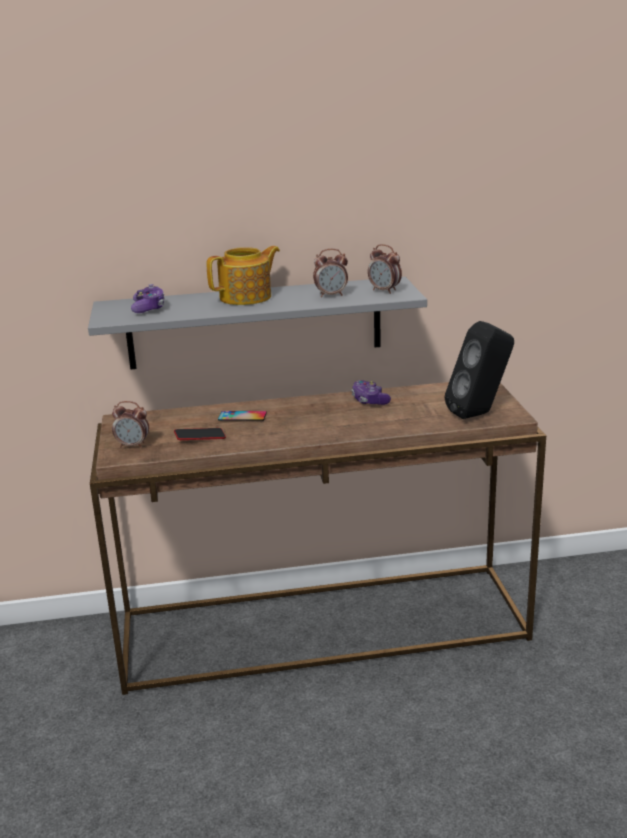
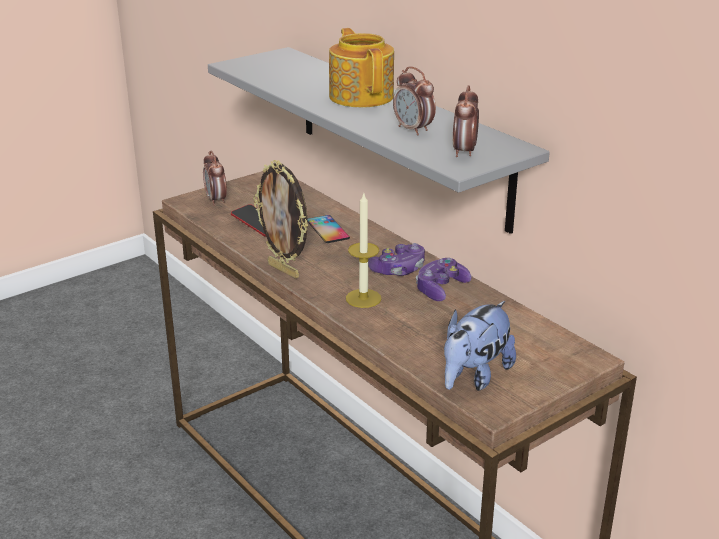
camera: 60 degrees right, 5 degrees up
game controller [131,284,165,313] -> game controller moved to [368,243,425,276]
teapot [206,246,280,305] -> teapot turned 135 degrees counterclockwise [329,28,394,107]
black speaker [444,321,514,419] -> plush toy [444,301,516,391]
none -> picture frame [253,160,308,279]
none -> candle [346,194,382,308]

